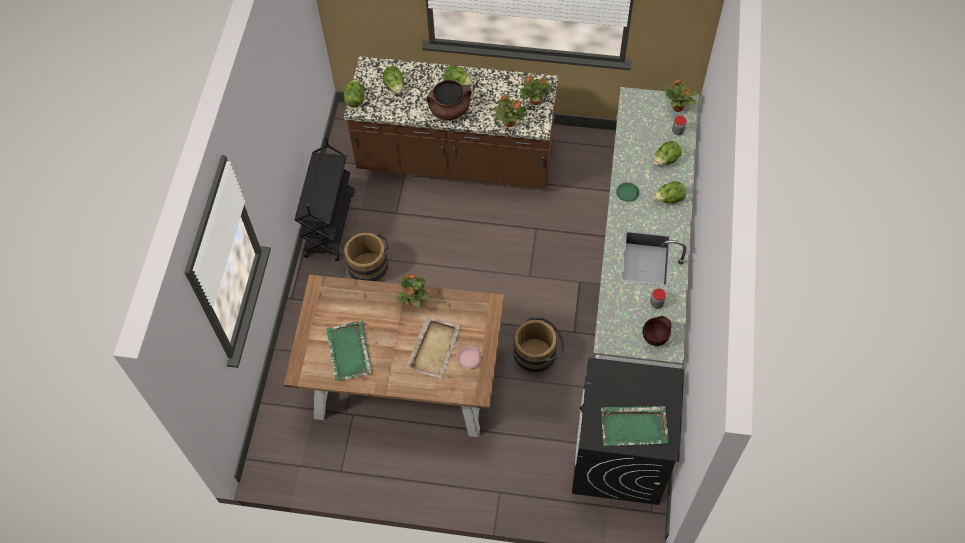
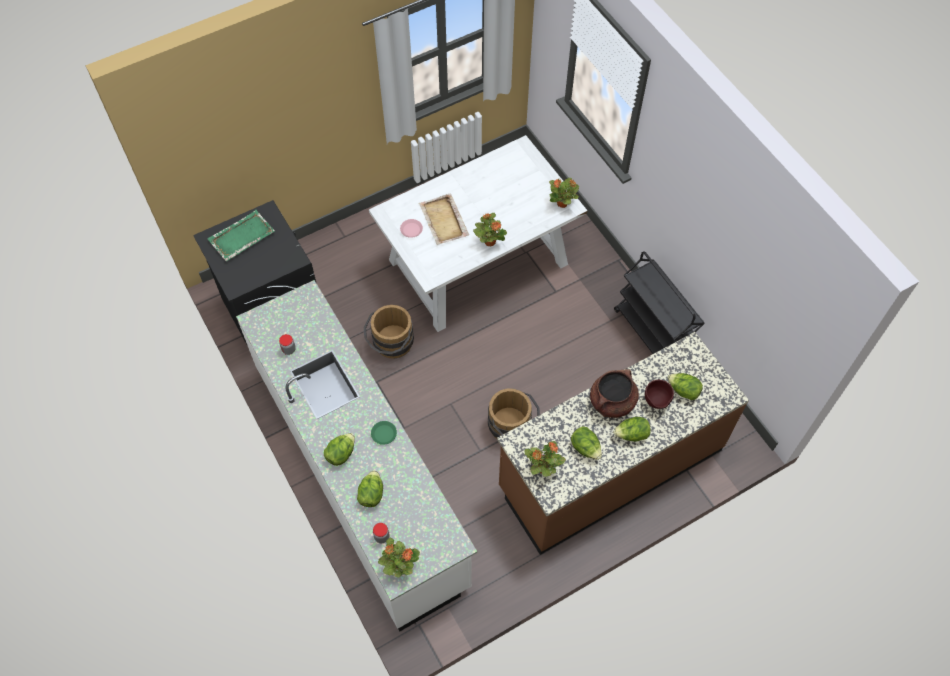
camera: 140 degrees right, 0 degrees up
brown dining table [284,275,504,437] -> white dining table [369,135,588,332]
green tray [326,320,372,381] -> none
brown bucket [340,233,389,282] -> brown bucket moved to [488,388,540,439]
lettuce [344,79,364,108] -> lettuce moved to [571,426,602,460]
potted plant [493,94,527,127] -> potted plant moved to [549,178,579,208]
brown bowl [643,316,671,346] -> brown bowl moved to [645,380,674,409]

